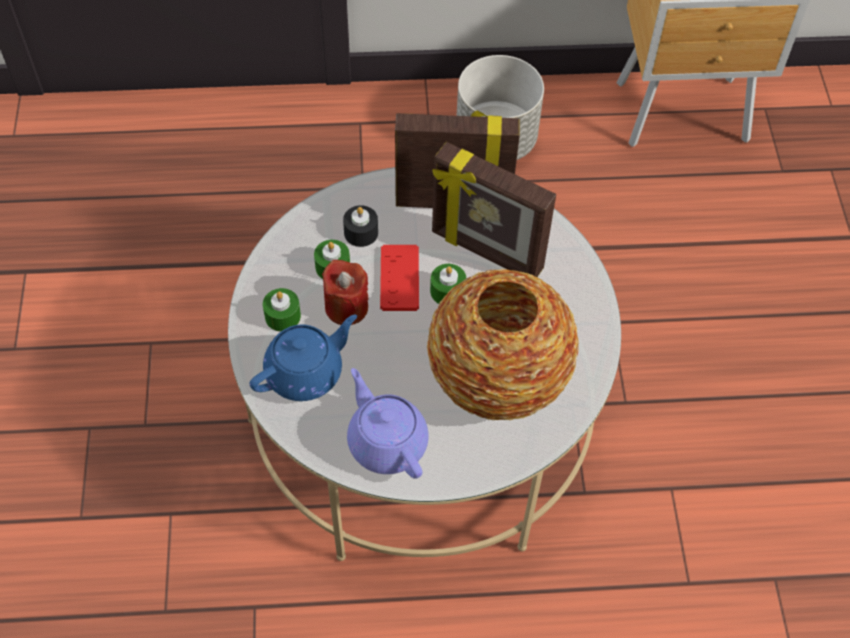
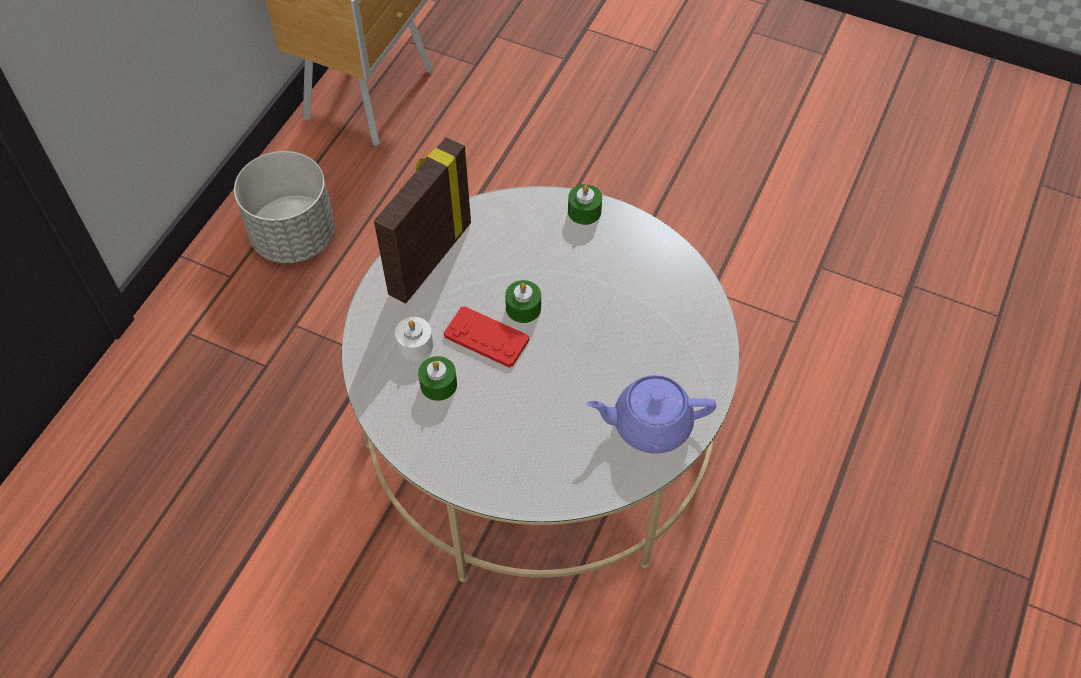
camera: 60 degrees left, 0 degrees up
blue teapot [250,315,357,401] -> none
green candle [263,288,301,332] -> green candle moved to [568,184,602,225]
red candle [322,260,368,325] -> none
black candle [343,205,378,247] -> white candle [395,317,433,360]
vase [427,269,579,420] -> none
picture frame [432,142,556,277] -> none

